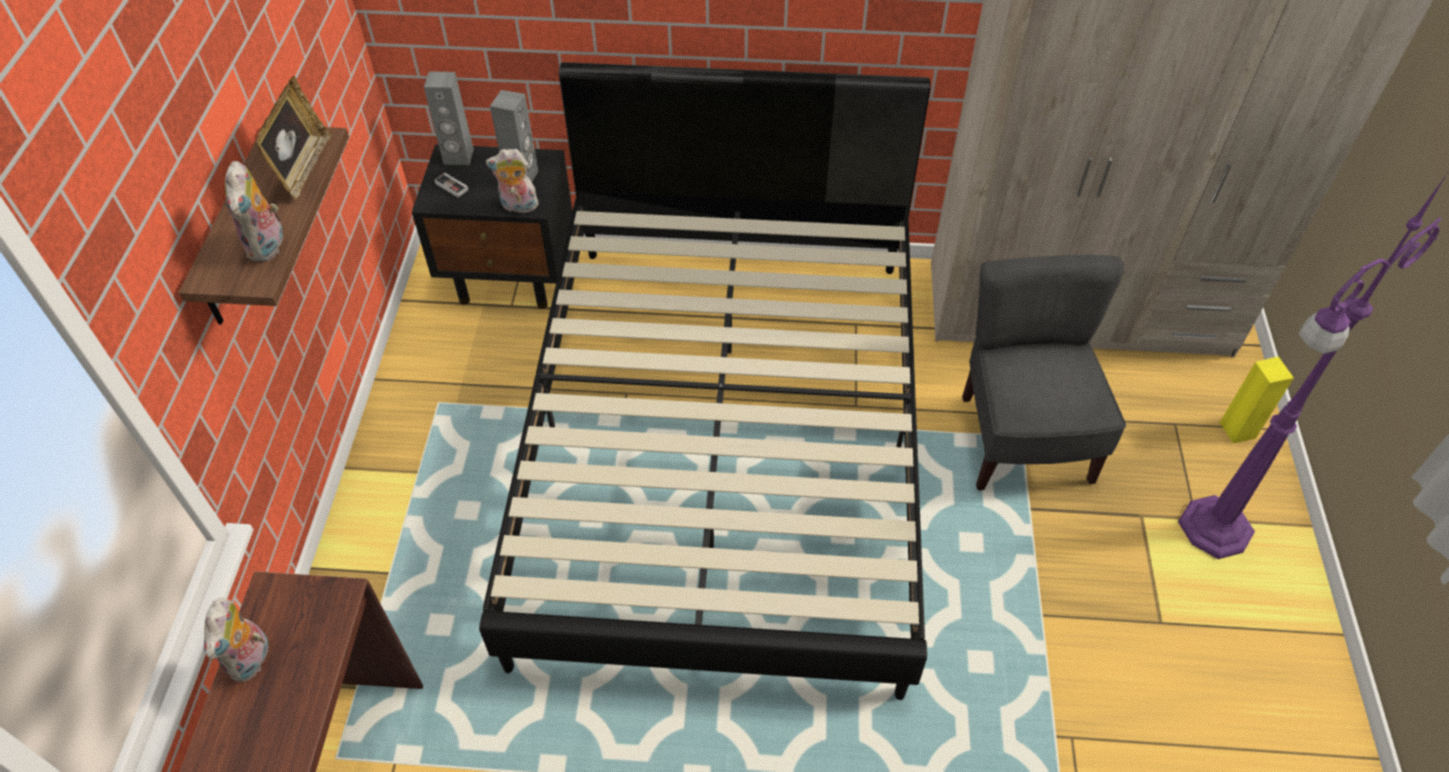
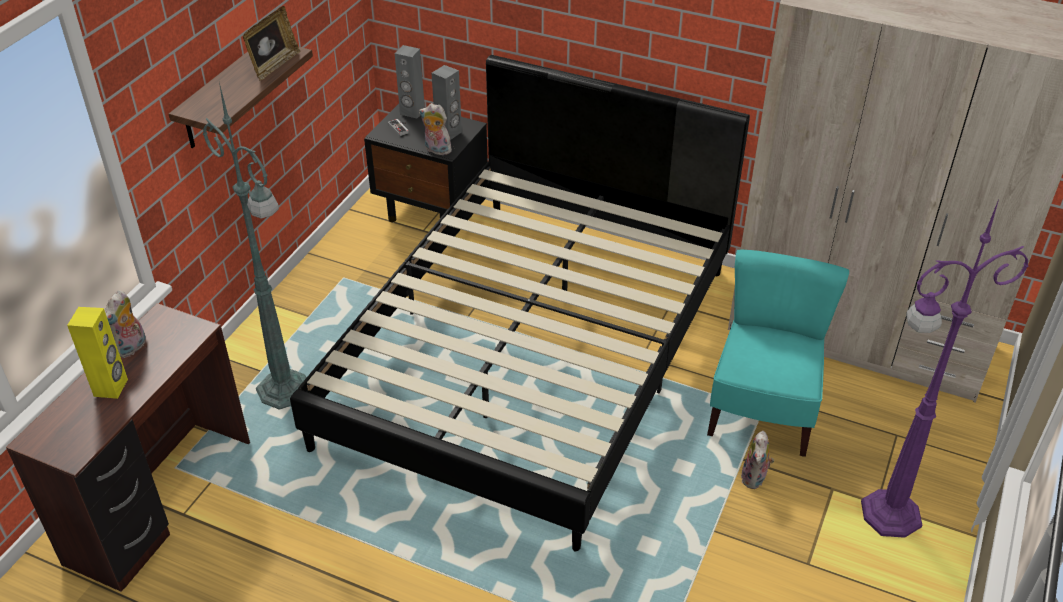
camera: 20 degrees right, 10 degrees down
plush toy [225,161,283,262] -> plush toy moved to [741,431,774,489]
grey chair [962,255,1126,490] -> turquoise chair [707,249,849,457]
yellow speaker [1220,356,1294,444] -> yellow speaker moved to [67,307,128,399]
none -> green floor lamp [203,83,306,410]

